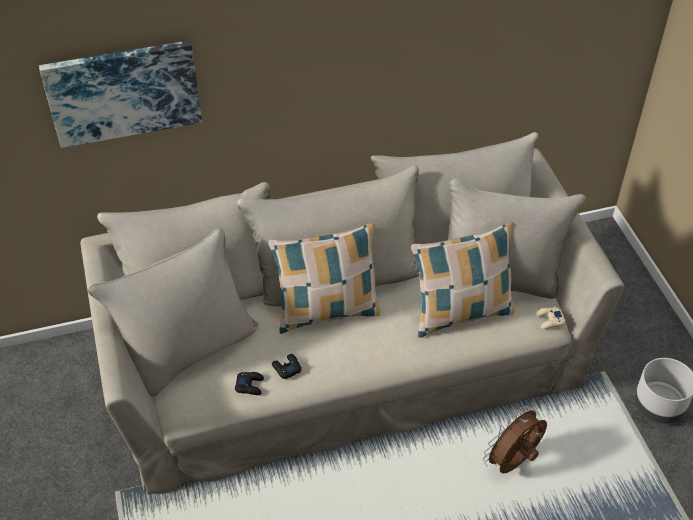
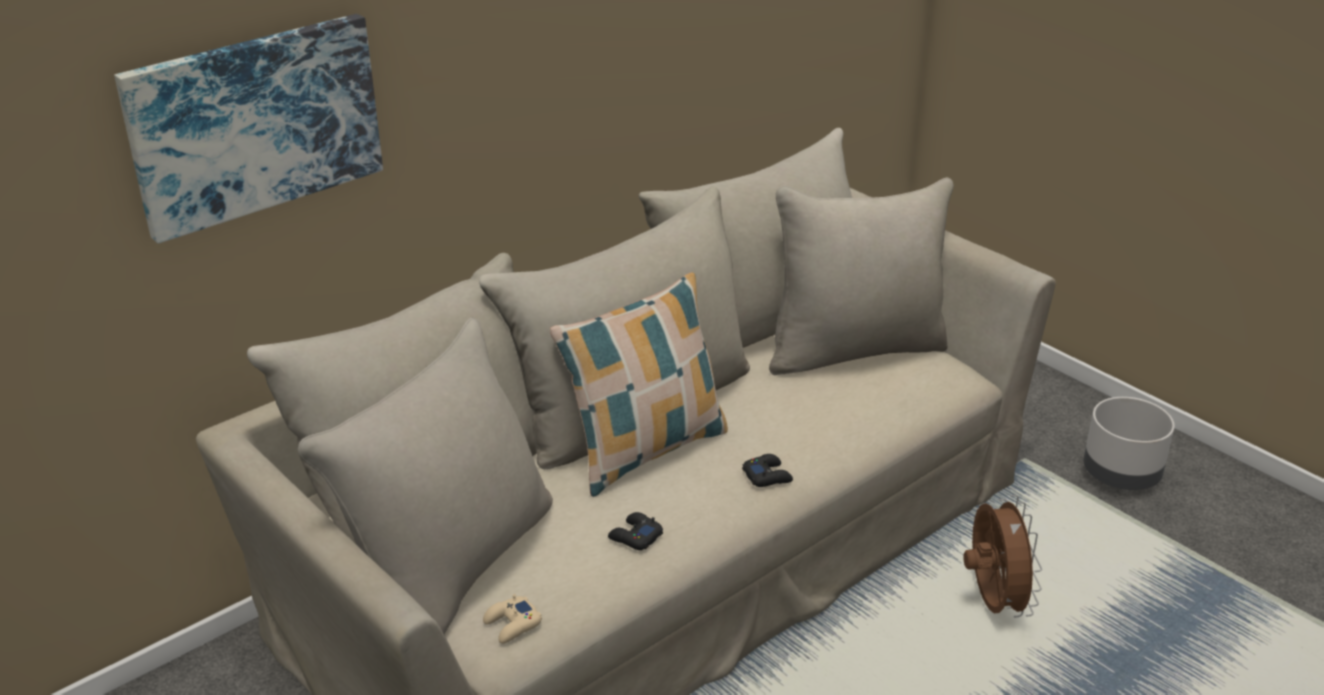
camera: 25 degrees left, 15 degrees down
black game controller [235,372,264,395] -> black game controller moved to [742,454,793,487]
pillow [411,222,515,338] -> none
brown fan [483,406,547,474] -> brown fan turned 150 degrees clockwise [963,495,1042,618]
beige game controller [536,306,566,329] -> beige game controller moved to [483,594,542,644]

